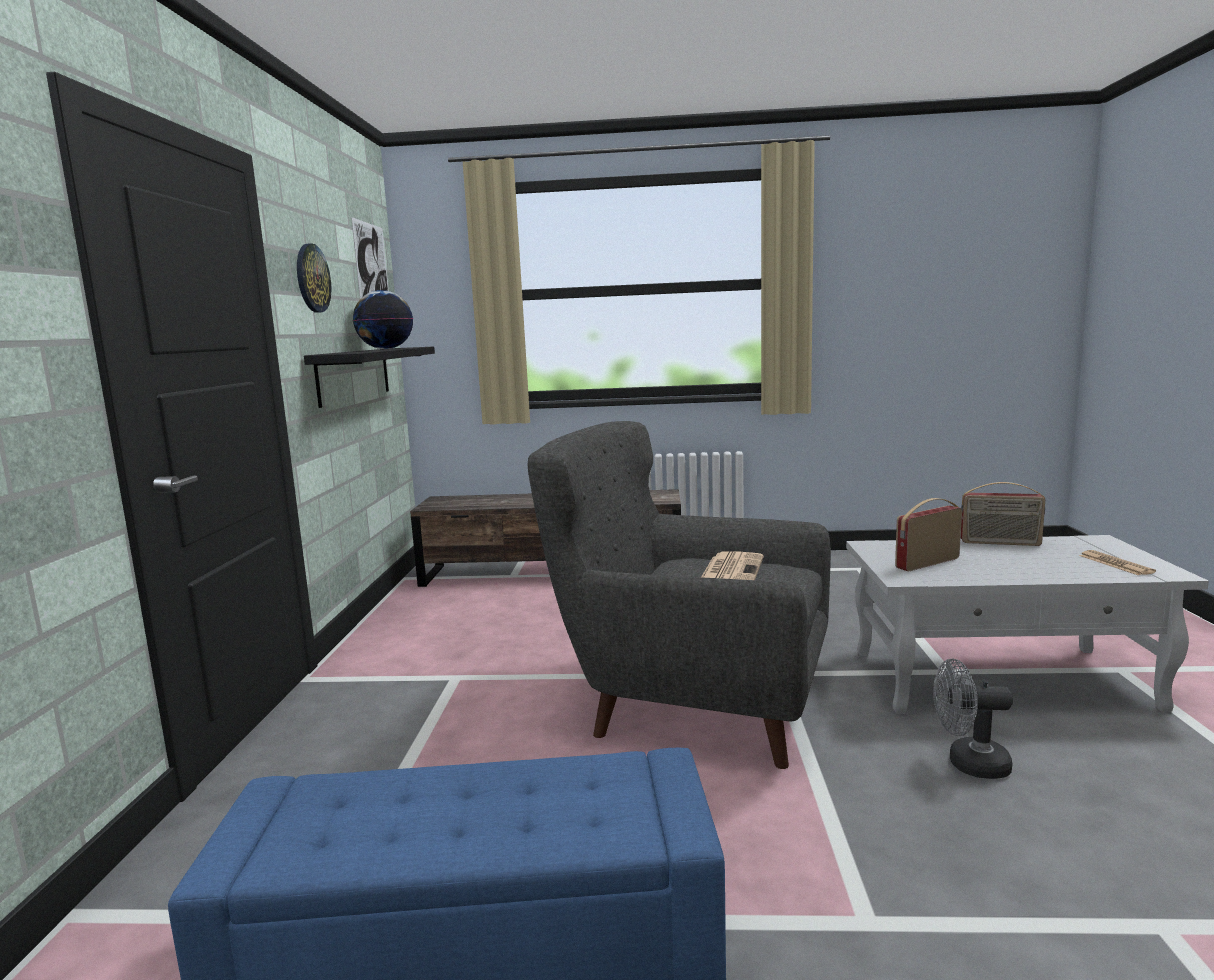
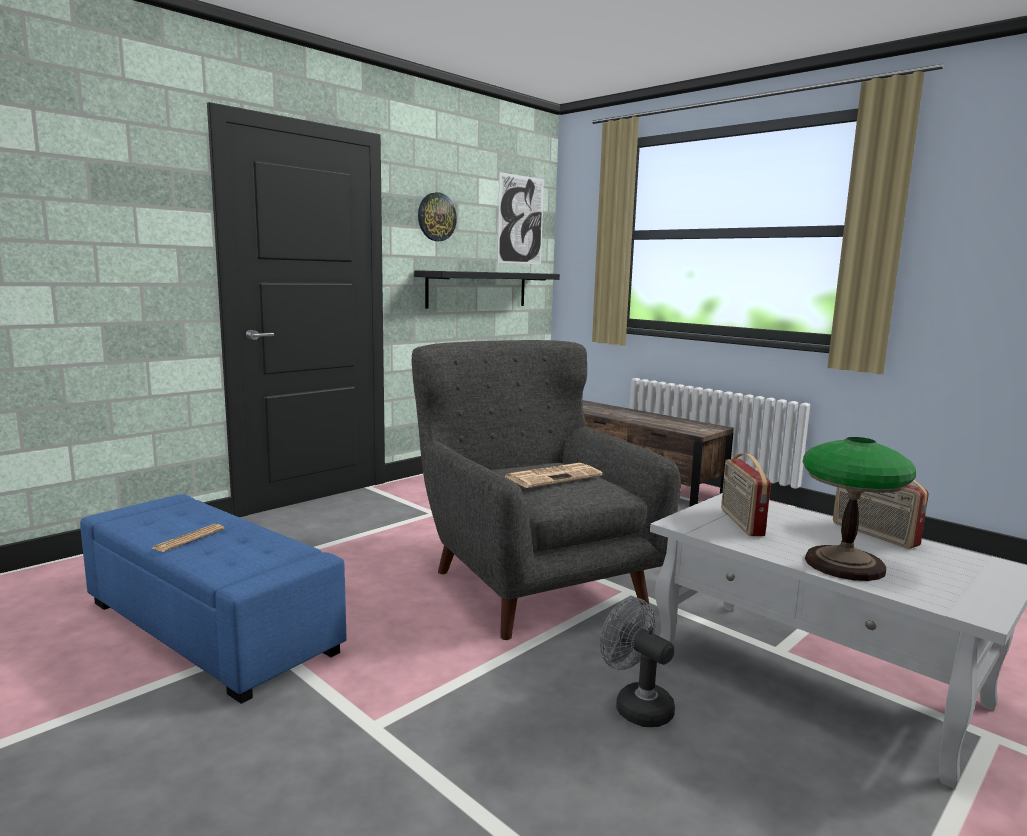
camera: 40 degrees right, 0 degrees up
globe [353,290,413,349] -> none
radio [895,498,962,572] -> radio turned 105 degrees counterclockwise [721,454,771,536]
newspaper [1079,550,1156,575] -> newspaper moved to [153,524,224,552]
none -> table lamp [803,437,916,581]

